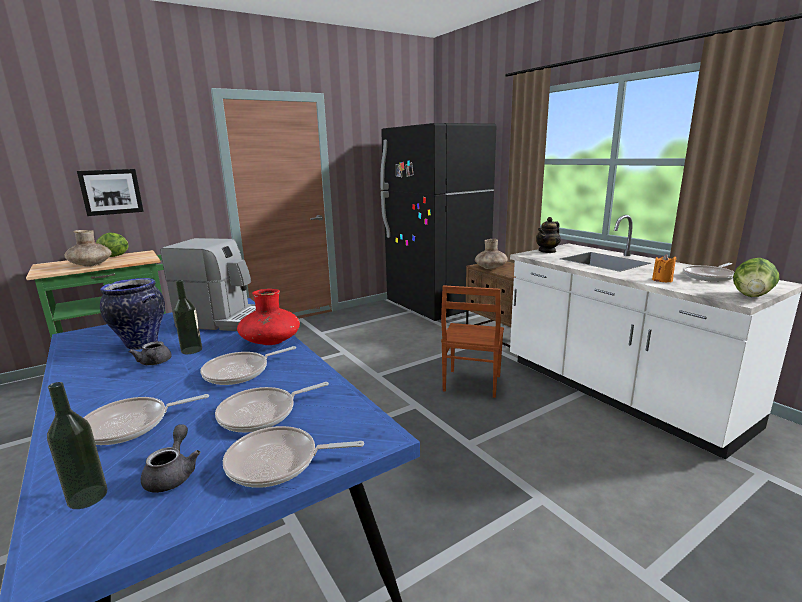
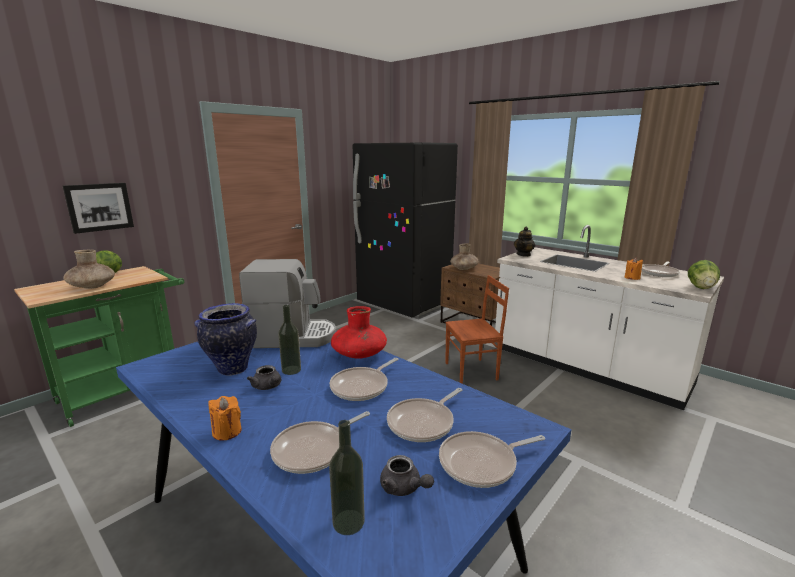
camera: 15 degrees left, 0 degrees up
grey teapot [141,424,200,493] -> grey teapot turned 150 degrees clockwise [380,455,434,496]
brown chair [441,285,504,398] -> brown chair turned 105 degrees counterclockwise [445,275,509,384]
none -> orange candle [208,396,242,441]

